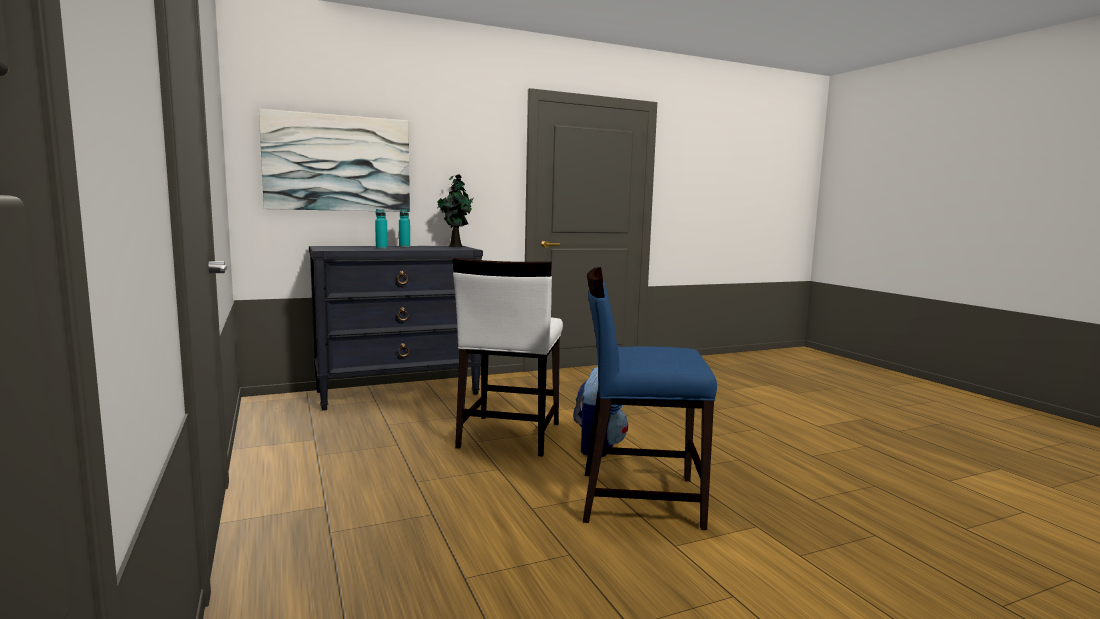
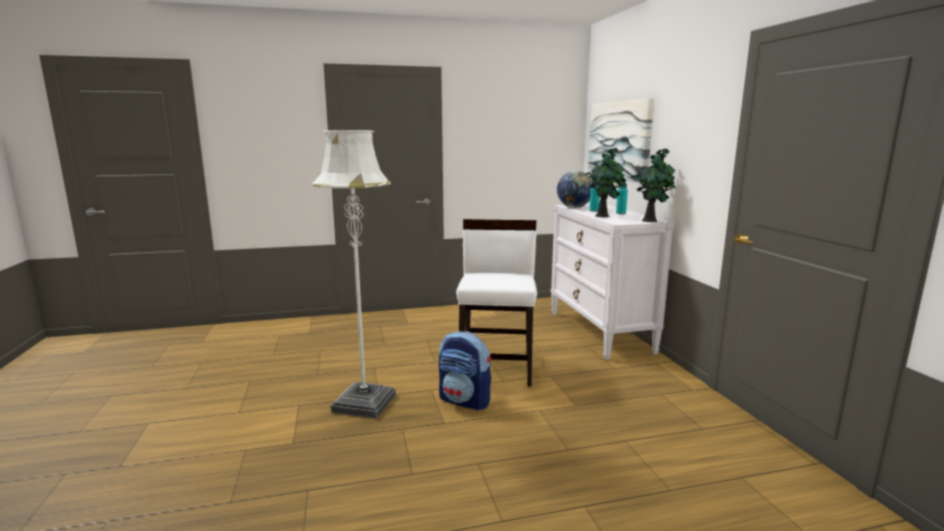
camera: 100 degrees right, 5 degrees up
black dresser [309,246,483,410] -> white dresser [550,204,674,360]
white chair [452,258,563,457] -> white chair turned 75 degrees clockwise [456,219,537,387]
blue chair [583,267,717,530] -> white floor lamp [312,130,396,419]
none -> globe [557,171,592,208]
none -> potted plant [586,148,626,217]

